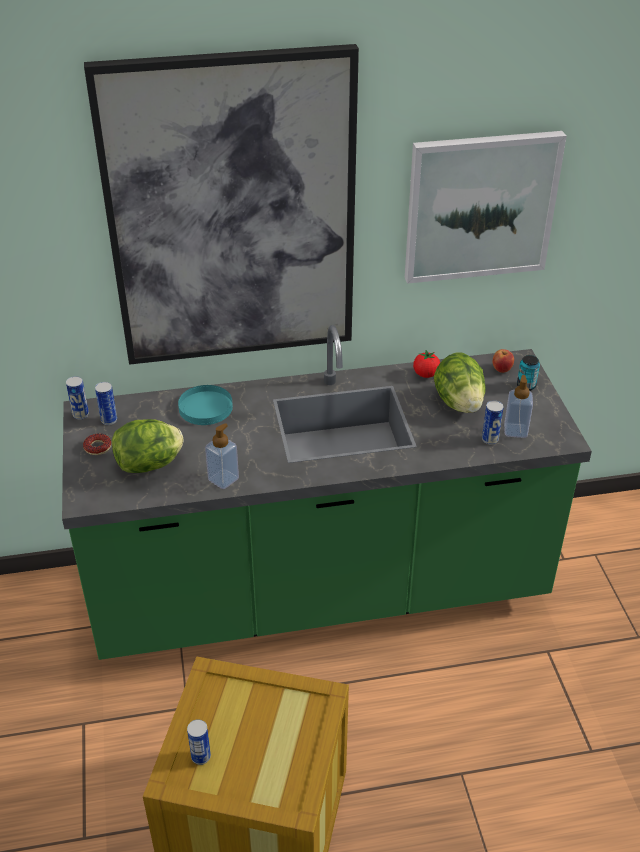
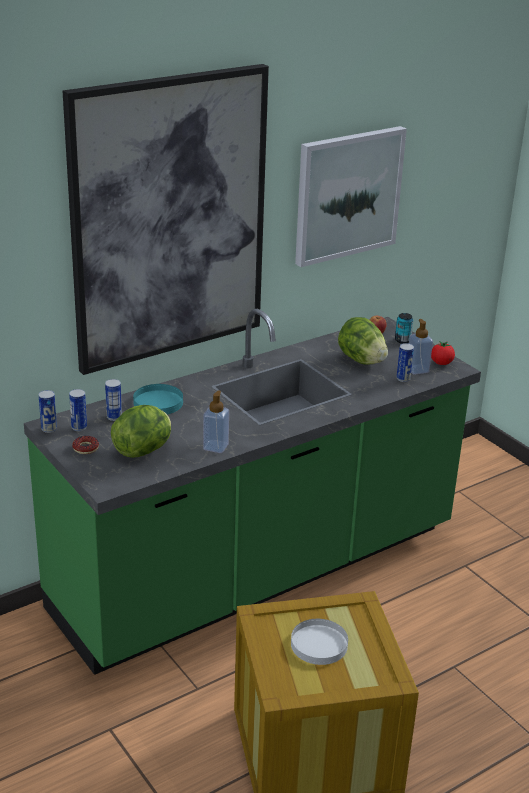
camera: 25 degrees left, 10 degrees down
can [187,719,211,765] -> can moved to [105,379,122,421]
tomato [413,350,440,378] -> tomato moved to [431,341,455,365]
none -> white plate [291,619,348,665]

